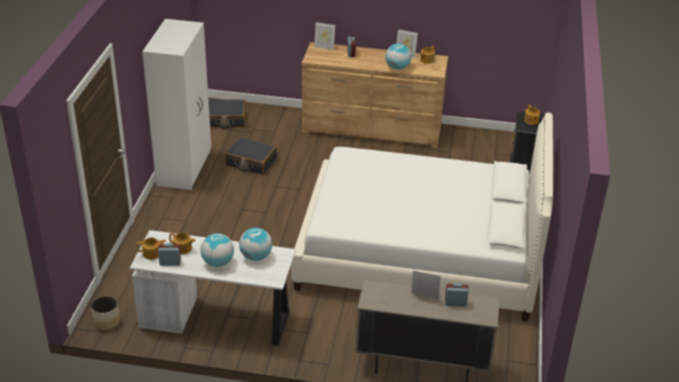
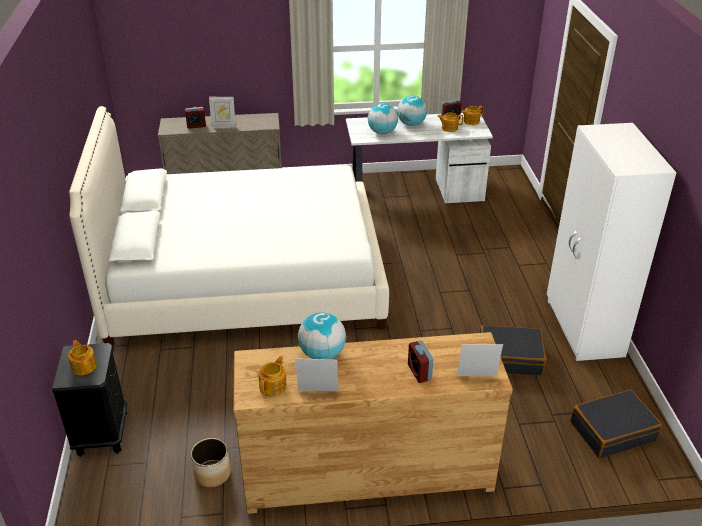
camera: 165 degrees right, 0 degrees up
planter [91,296,120,330] -> planter moved to [191,438,231,487]

